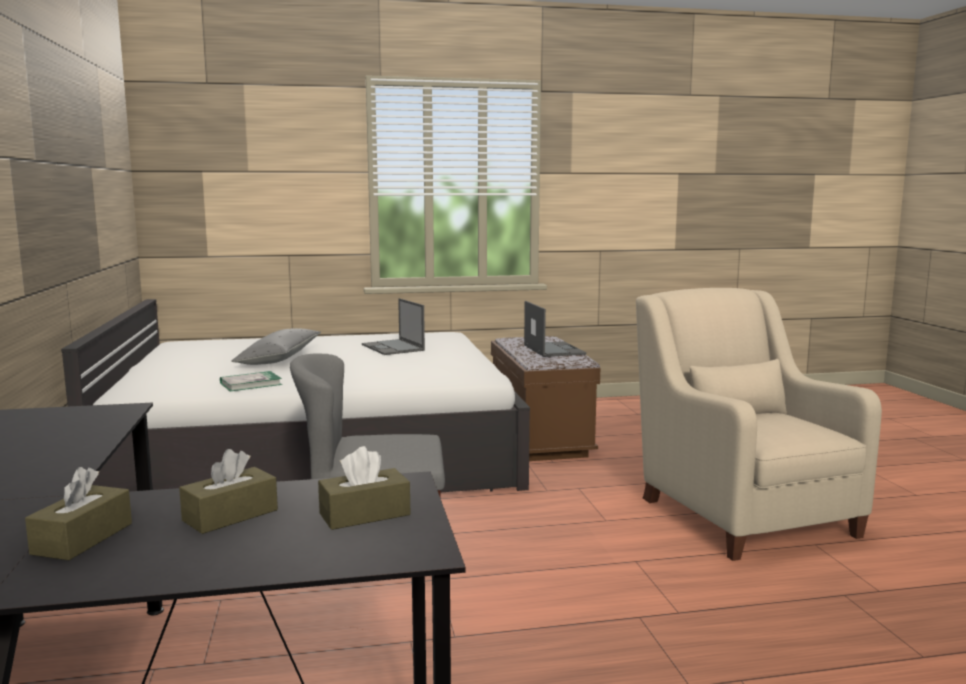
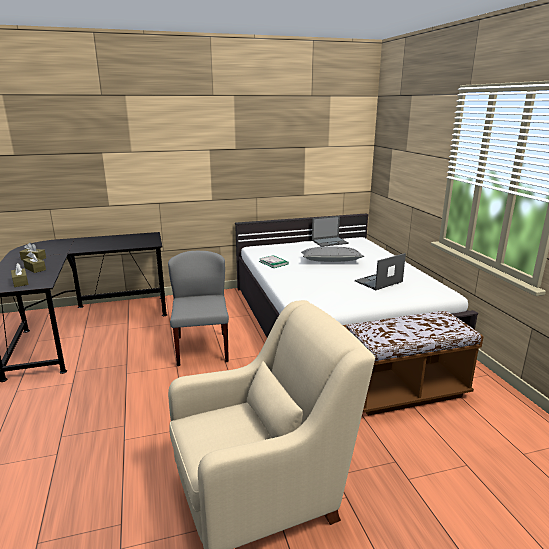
camera: 85 degrees right, 10 degrees up
laptop [524,301,586,357] -> laptop moved to [312,216,349,247]

